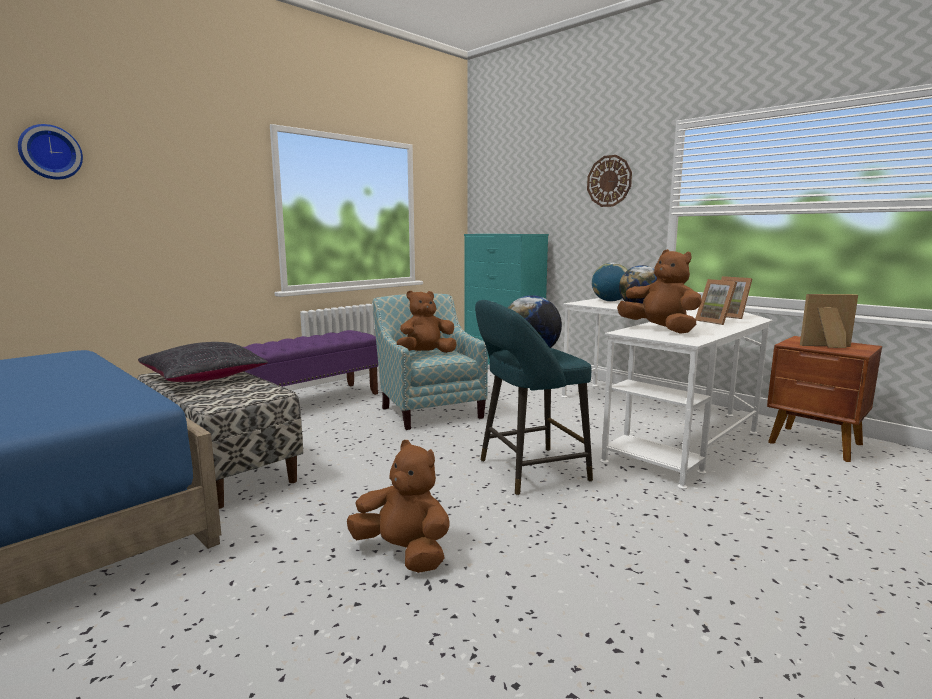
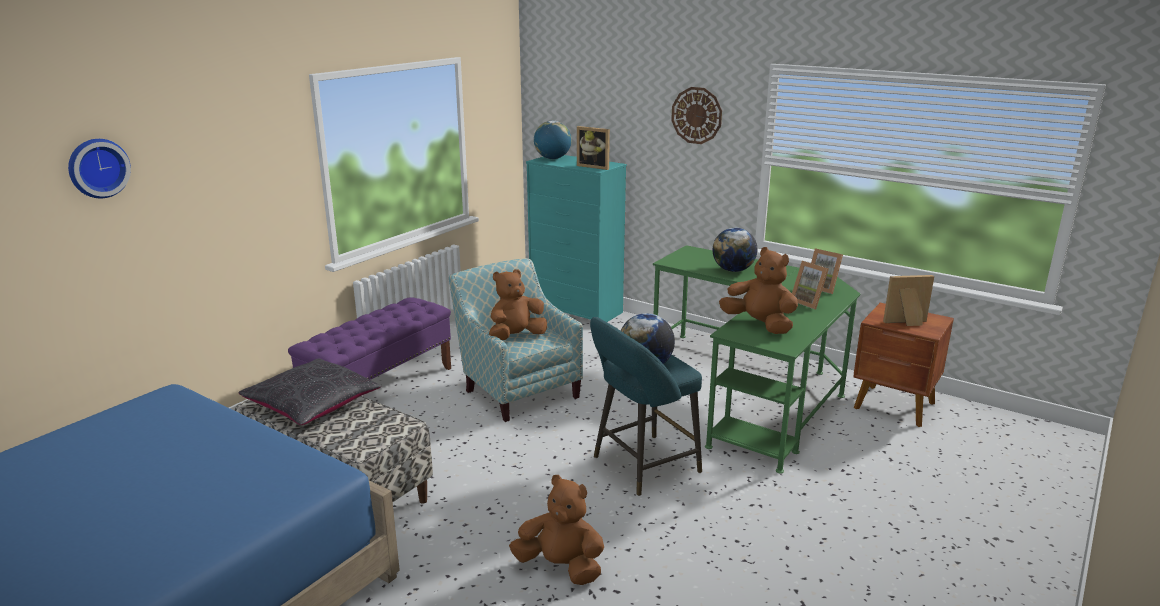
camera: 10 degrees left, 10 degrees up
white desk [561,298,773,489] -> green desk [653,245,860,474]
globe [592,263,627,302] -> globe moved to [534,121,572,159]
none -> picture frame [577,126,610,170]

